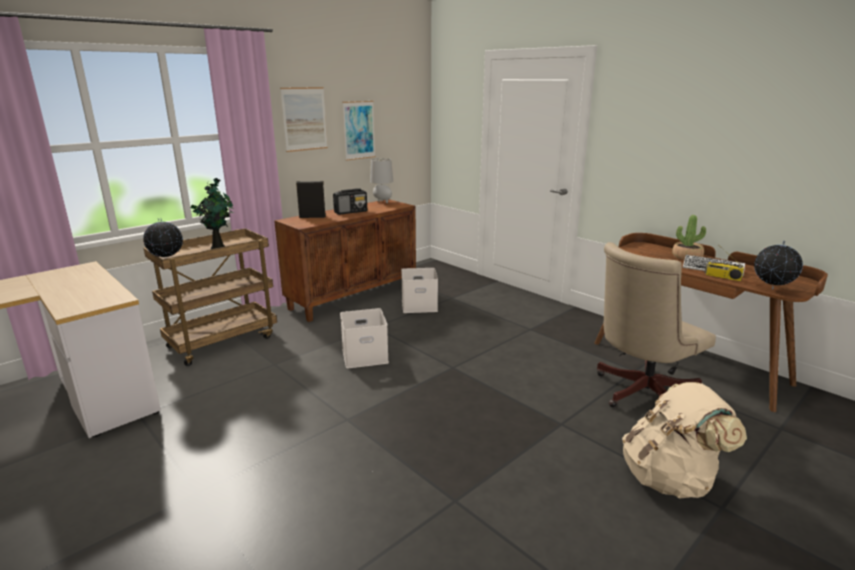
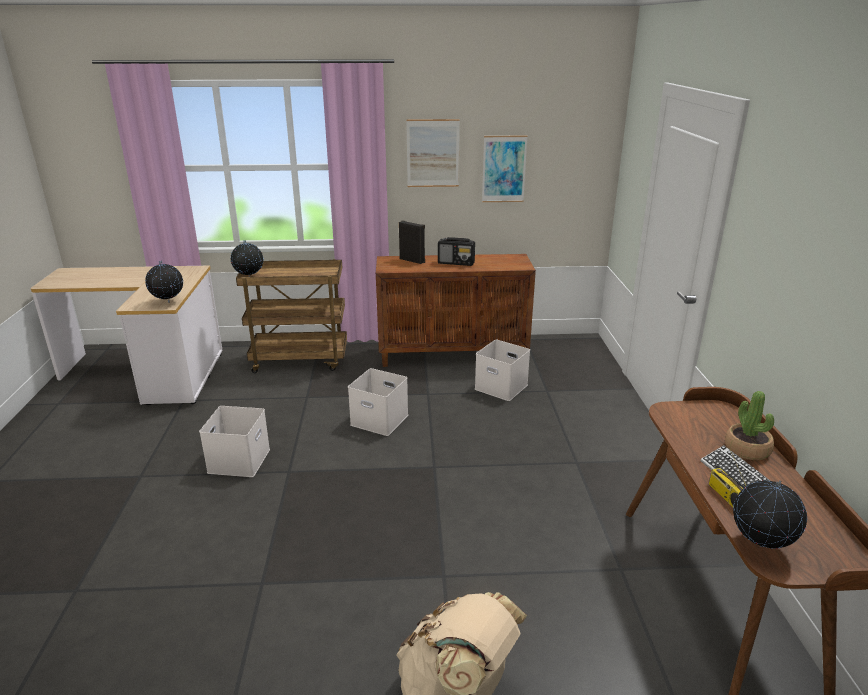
camera: 40 degrees right, 5 degrees up
potted plant [190,178,234,249] -> none
grey table lamp [370,158,393,203] -> none
beige office chair [597,242,716,407] -> none
none -> globe [145,260,183,303]
none -> white storage box [199,406,270,477]

